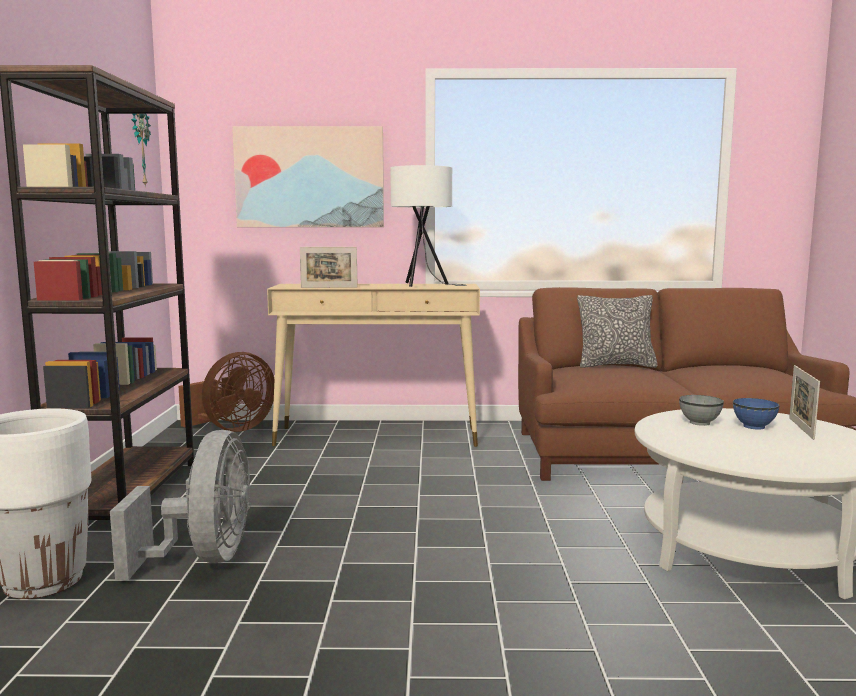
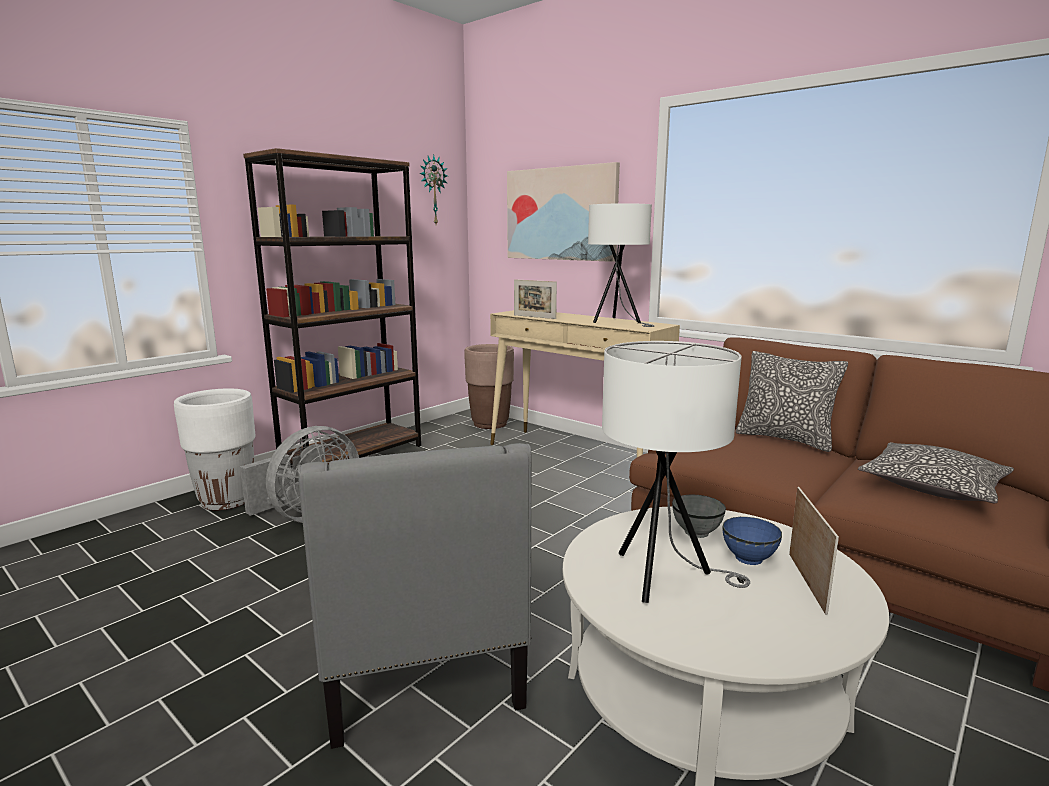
camera: 40 degrees right, 5 degrees up
brown fan [179,352,274,432] -> brown planter [464,344,514,429]
picture frame [789,365,820,440] -> picture frame turned 135 degrees clockwise [789,487,839,615]
none -> grey armchair [298,443,532,749]
none -> white table lamp [602,341,750,603]
none -> pillow [858,442,1014,503]

